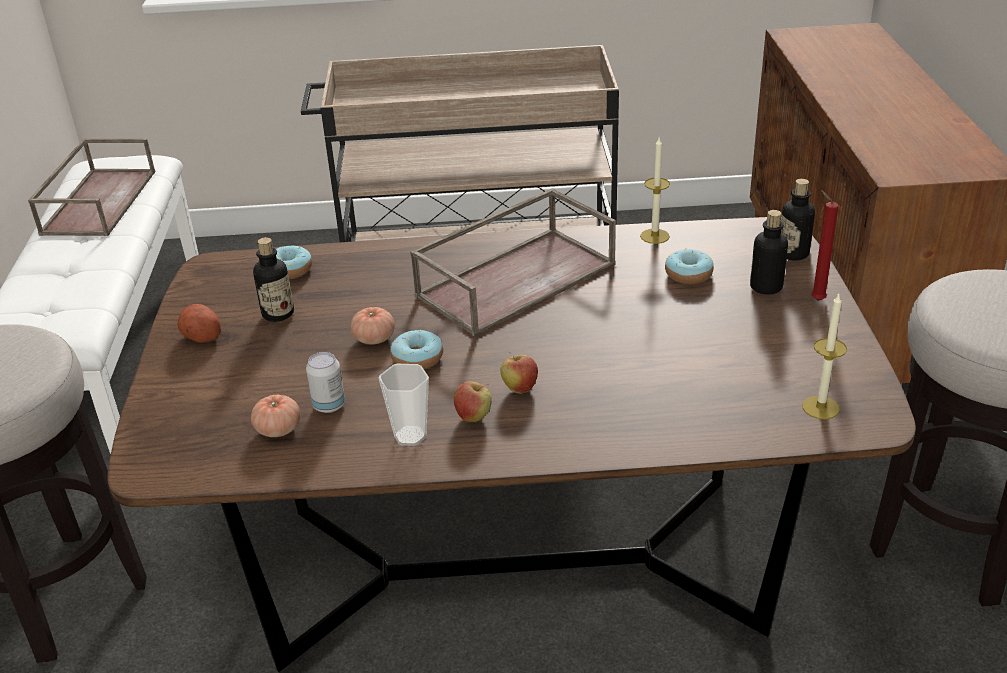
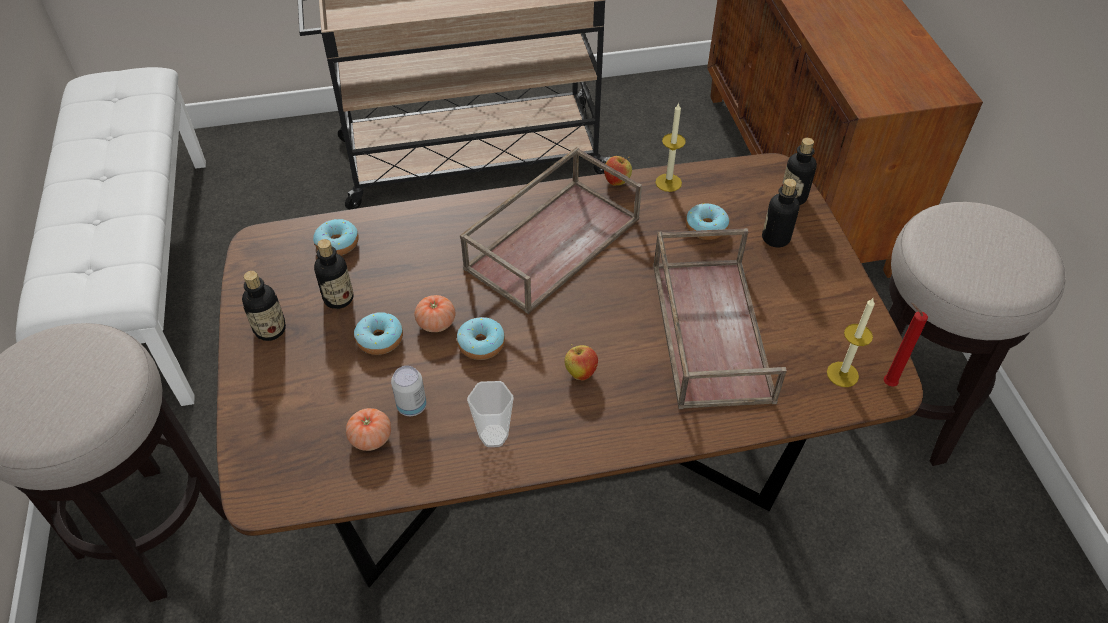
camera: 10 degrees left, 15 degrees up
brown tray [28,138,155,236] -> brown tray moved to [653,228,787,409]
potato [177,304,221,343] -> bottle [242,271,286,341]
apple [454,381,492,422] -> apple moved to [604,156,632,185]
red candle [811,190,839,301] -> red candle moved to [884,303,928,387]
none -> donut [354,312,403,355]

